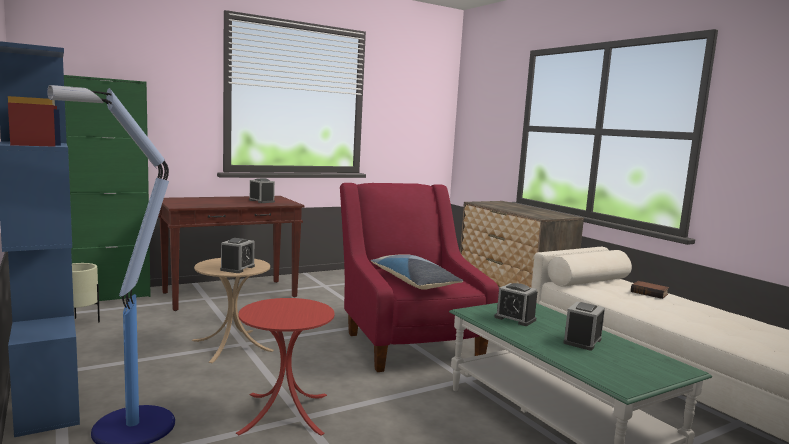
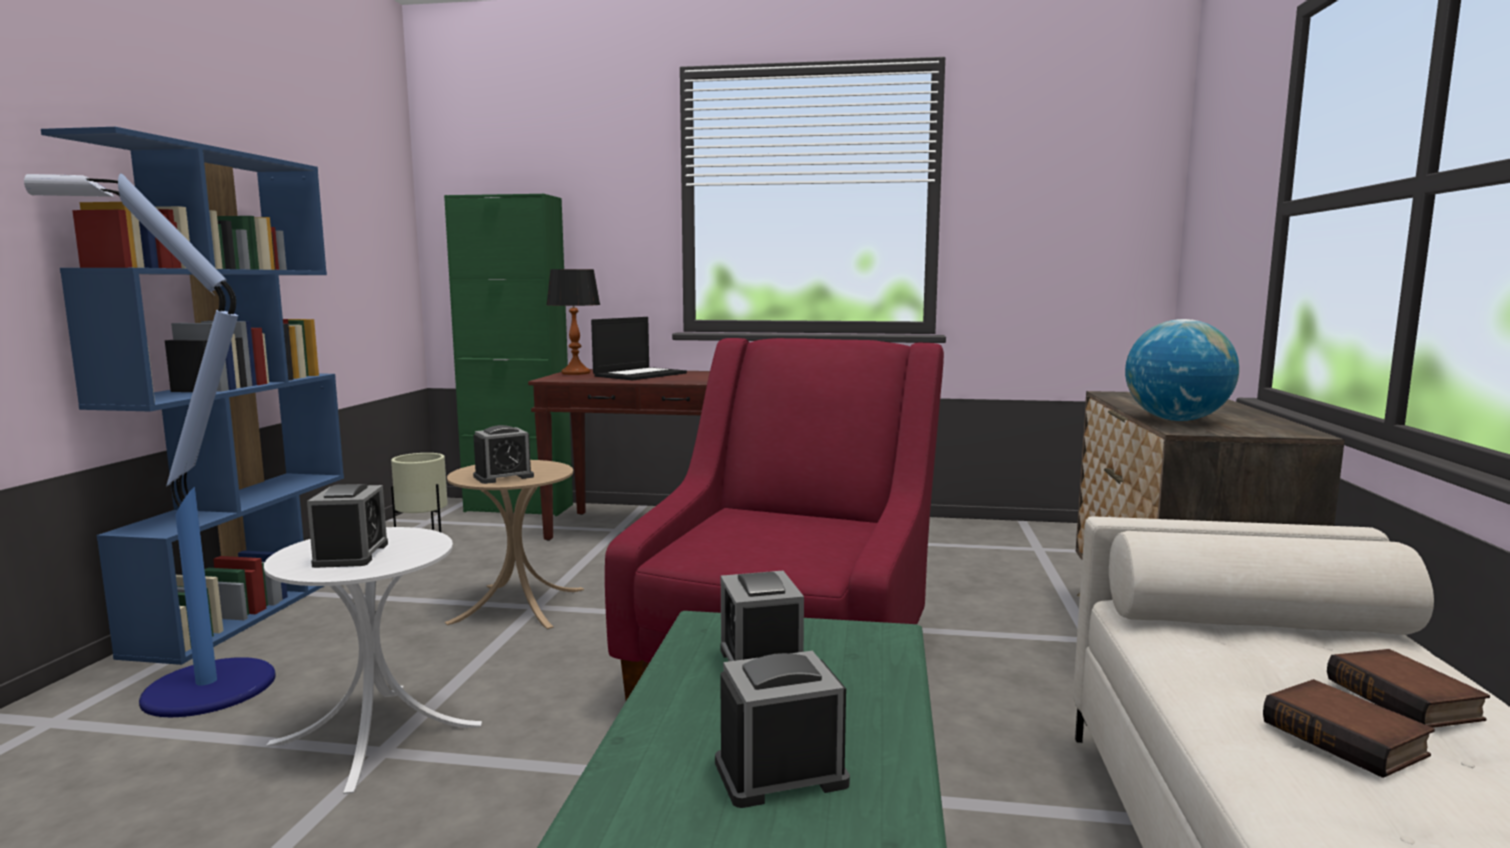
camera: 40 degrees right, 0 degrees up
red side table [236,298,335,436] -> white side table [264,527,482,794]
alarm clock [249,178,275,203] -> alarm clock moved to [307,484,388,568]
pillow [371,254,463,290] -> none
none -> table lamp [546,269,600,375]
none -> laptop [591,317,687,381]
none -> globe [1125,319,1239,421]
none -> book [1263,679,1435,778]

